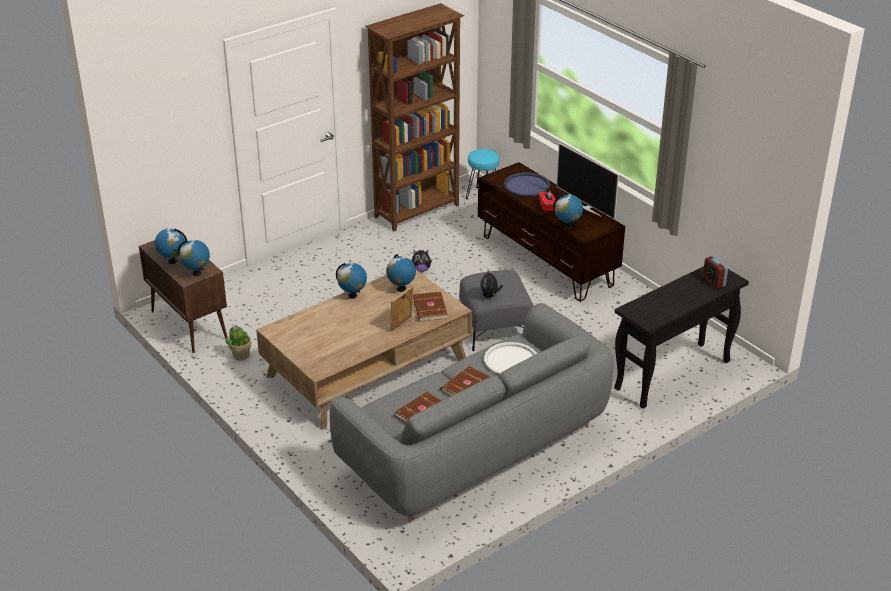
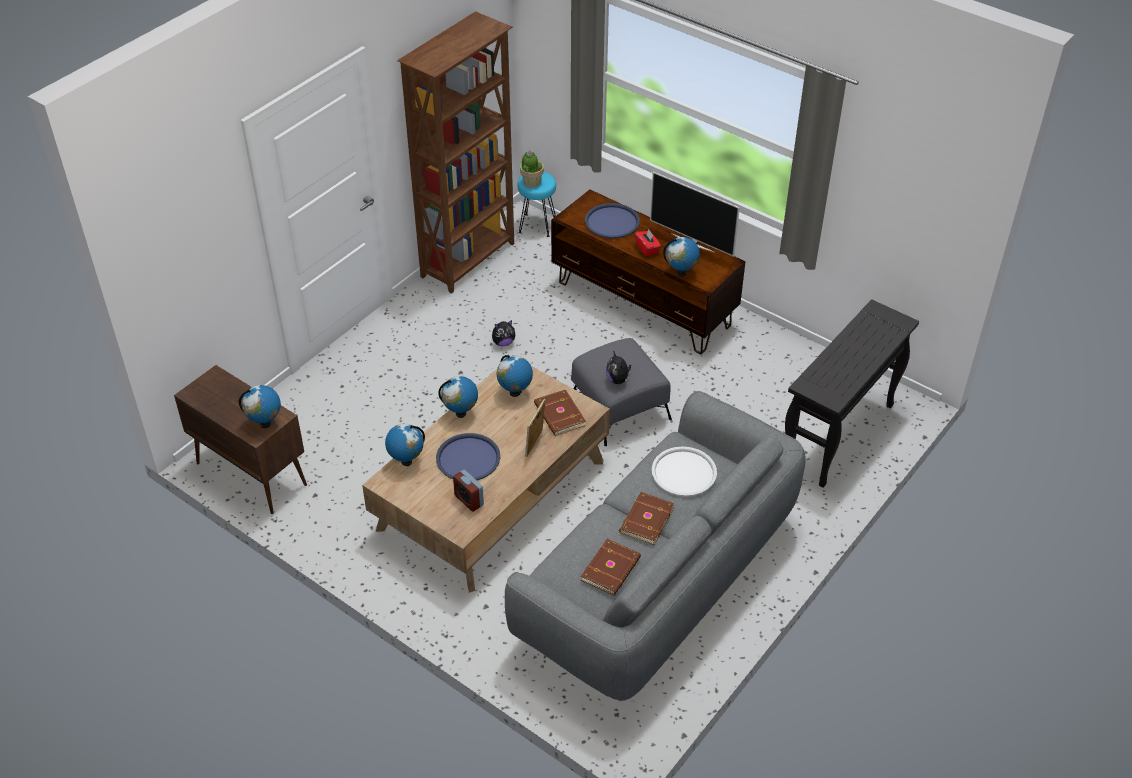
camera: 15 degrees left, 10 degrees up
globe [155,228,187,264] -> globe moved to [385,424,425,466]
potted plant [226,325,252,360] -> potted plant moved to [520,150,544,188]
alarm clock [703,256,728,289] -> alarm clock moved to [453,470,484,512]
none -> blue tray [436,433,500,481]

